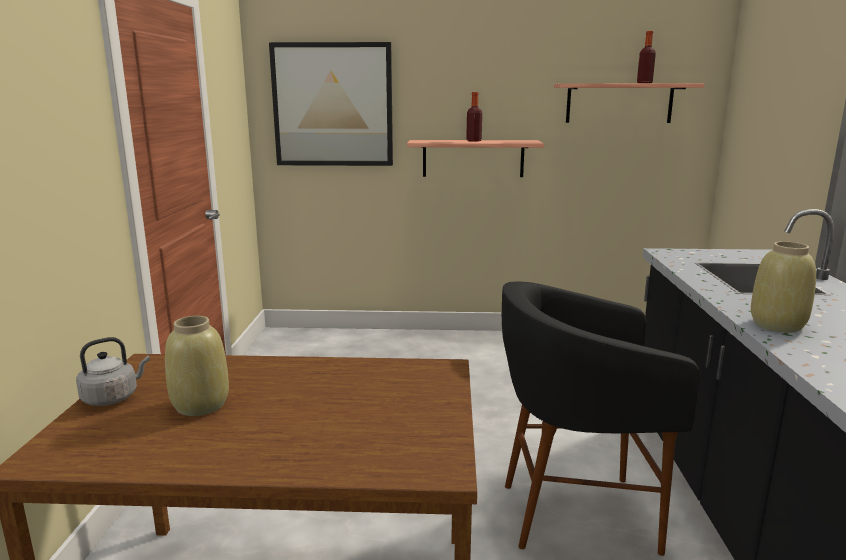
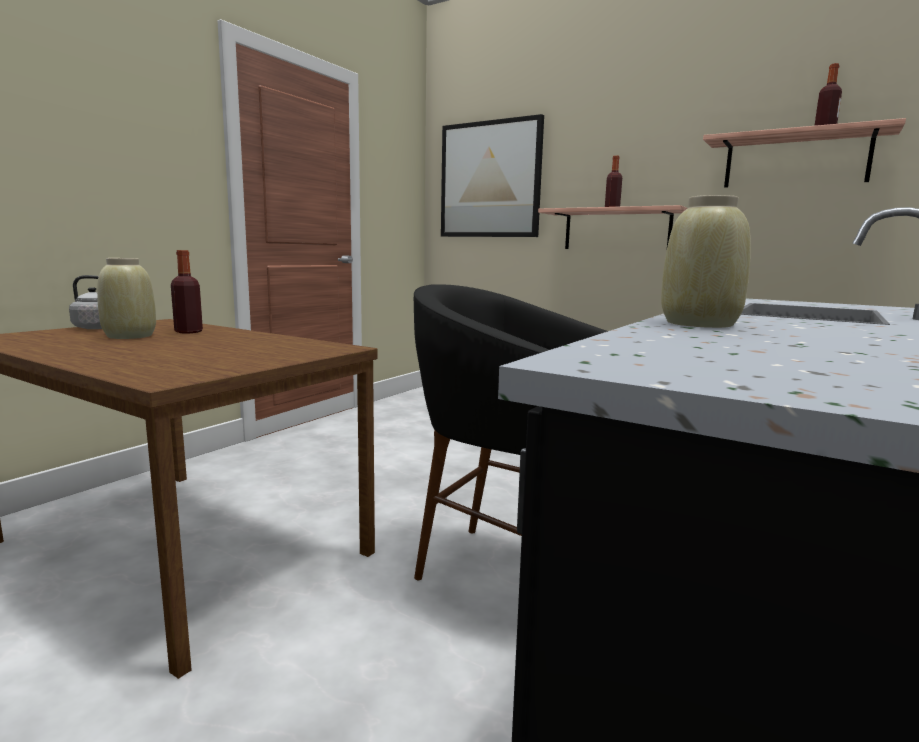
camera: 30 degrees right, 5 degrees down
none -> bottle [171,250,203,334]

